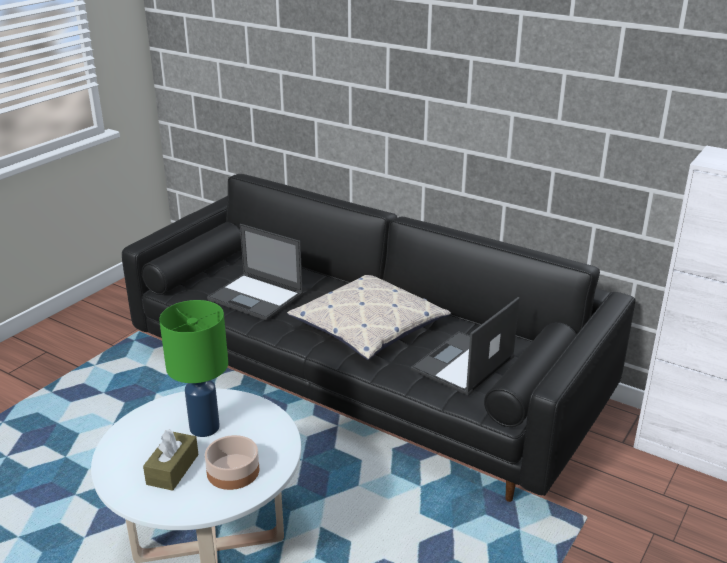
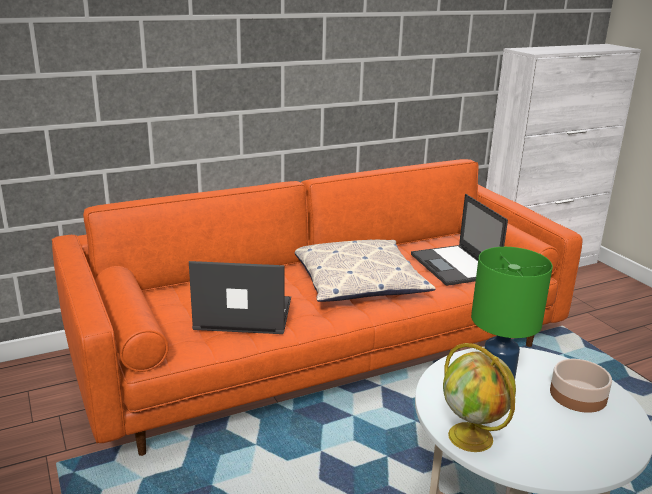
camera: 60 degrees left, 5 degrees down
black sofa [122,174,635,502] -> orange sofa [52,159,583,456]
brown tissue box [143,429,199,491] -> none
laptop [207,224,303,320] -> laptop turned 150 degrees counterclockwise [189,261,291,334]
none -> globe [443,343,516,452]

